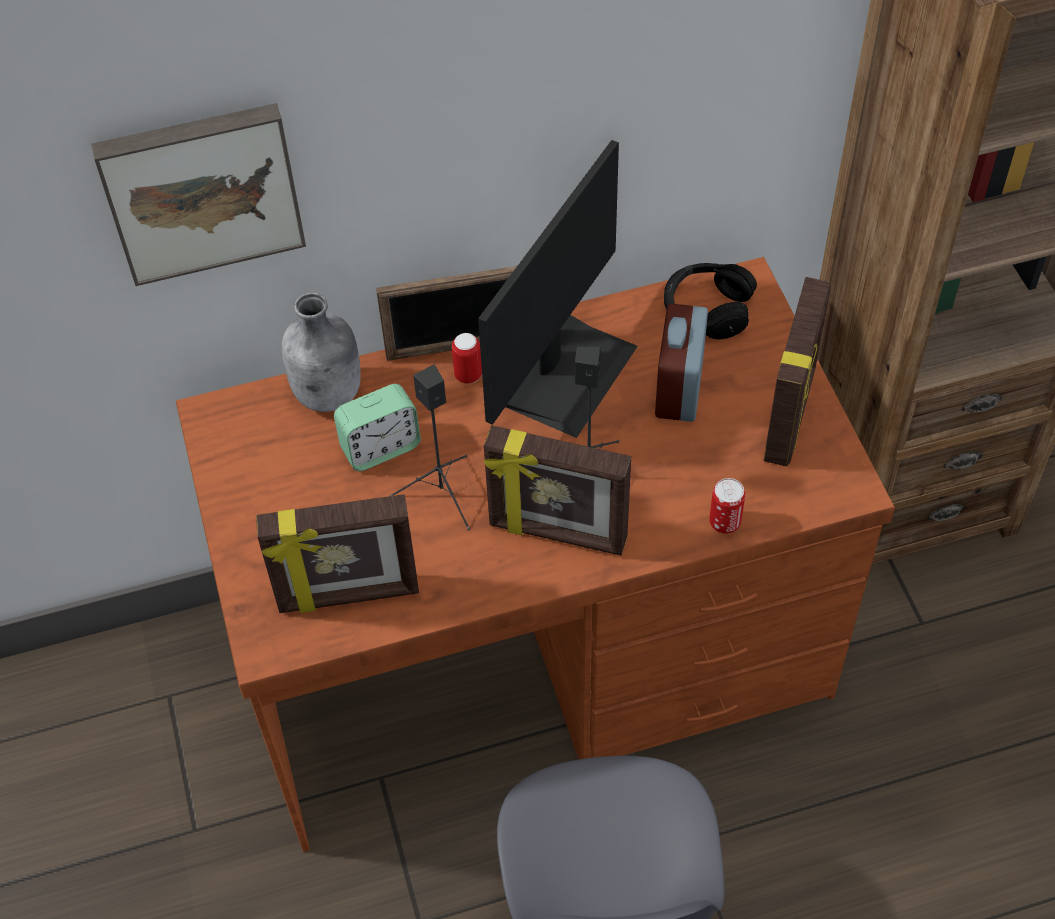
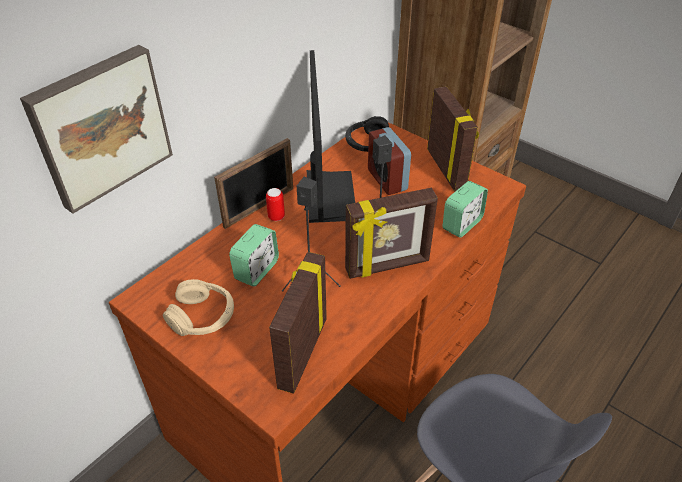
camera: 35 degrees left, 10 degrees down
picture frame [256,494,419,613] -> picture frame turned 150 degrees clockwise [269,252,327,394]
grey bottle [282,292,361,412] -> none
can [709,478,745,534] -> alarm clock [442,181,488,238]
none -> beige headphones [163,279,234,336]

